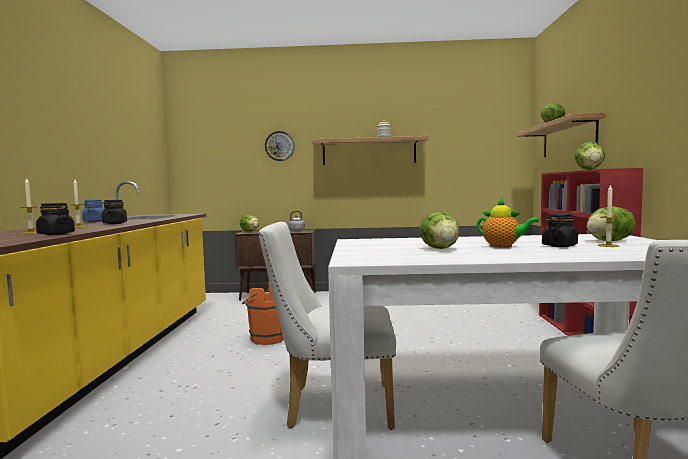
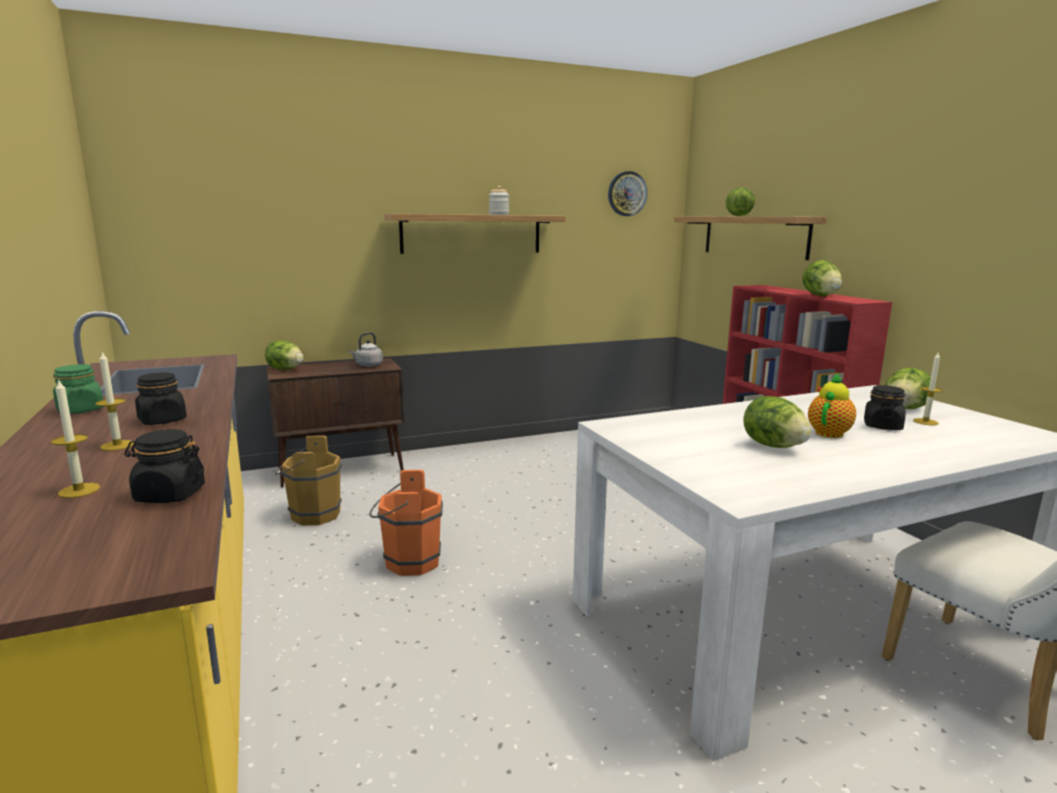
camera: 25 degrees left, 10 degrees up
blue jar [82,200,104,222] -> green jar [53,364,104,414]
white chair [259,222,396,430] -> none
wall clock [265,131,295,161] -> wall clock moved to [608,171,647,216]
teapot [477,198,540,248] -> teapot turned 60 degrees counterclockwise [808,373,856,438]
none -> brown bucket [275,435,342,526]

